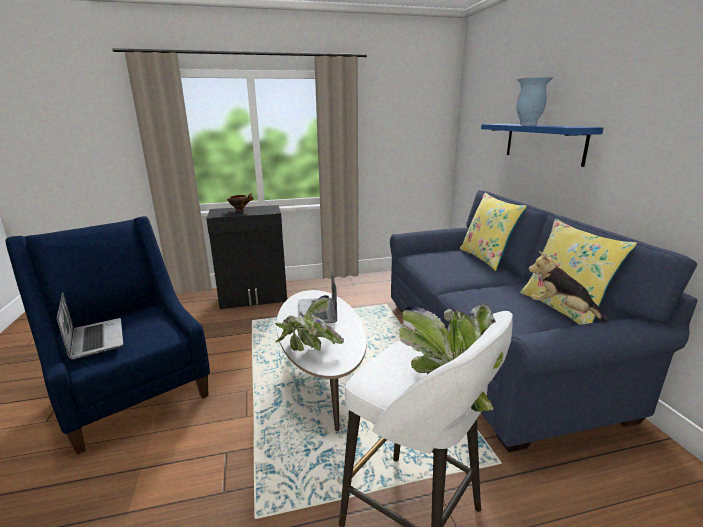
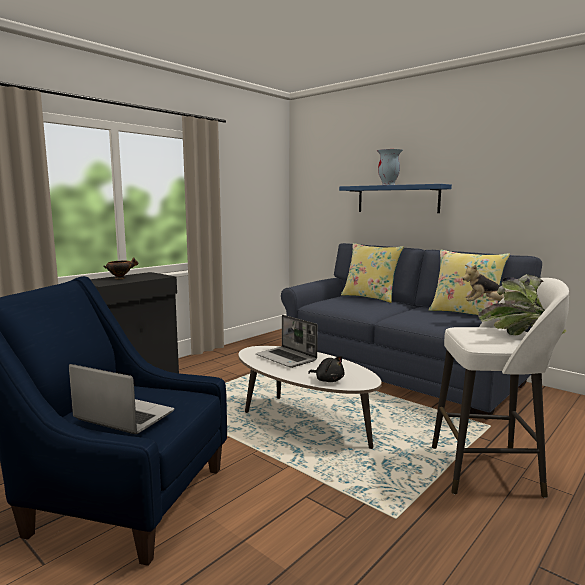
camera: 35 degrees left, 10 degrees down
potted plant [275,295,344,351] -> black plush toy [308,356,345,382]

